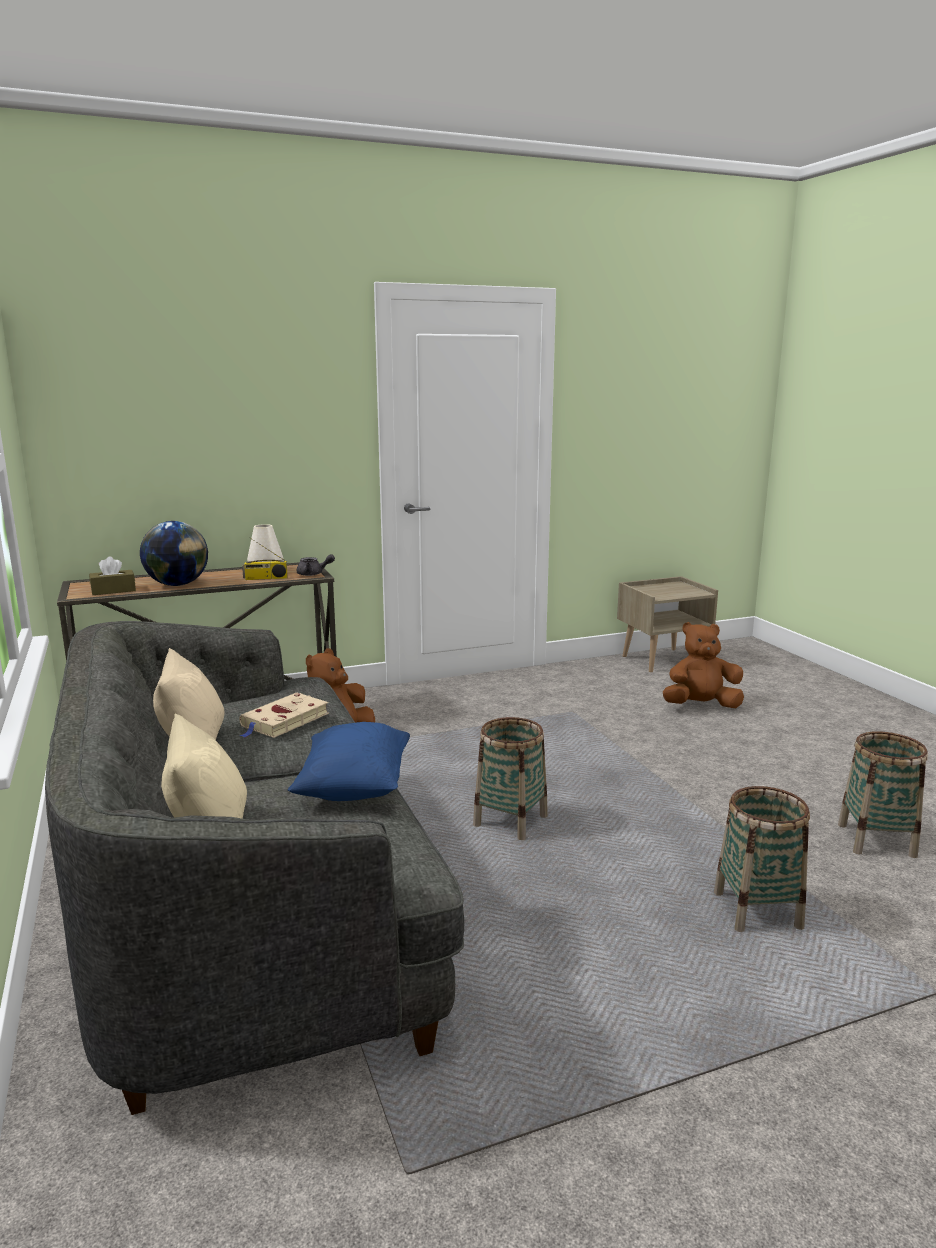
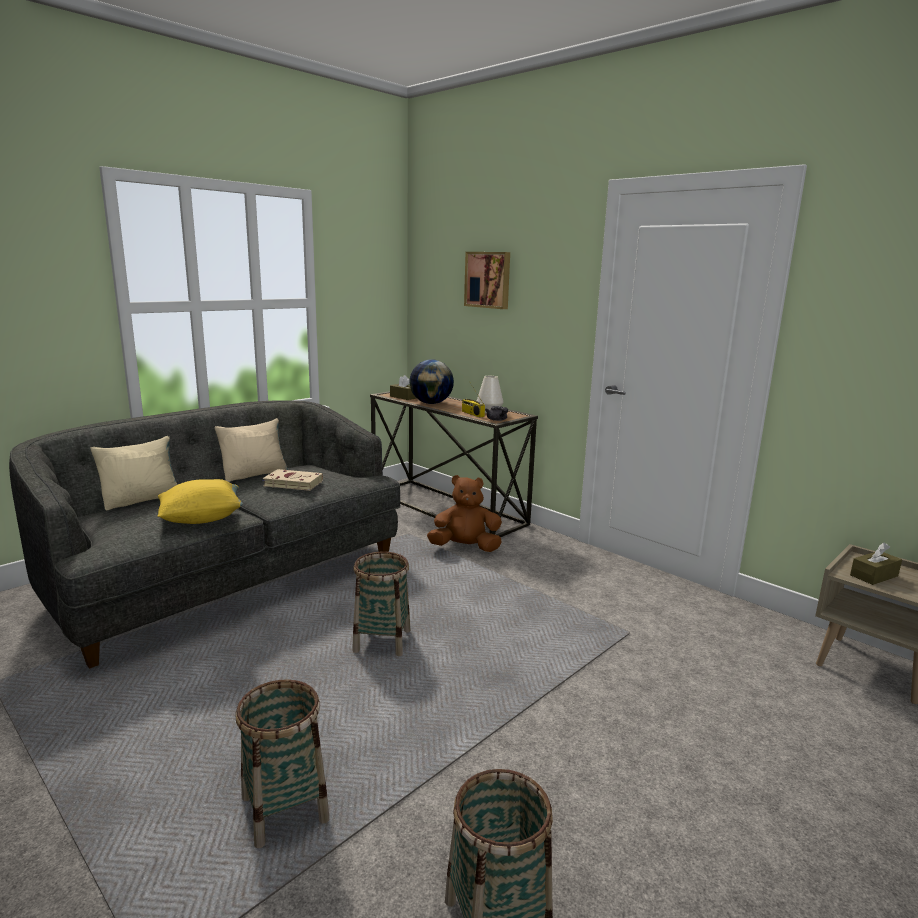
camera: 65 degrees right, 0 degrees up
blue pillow [288,722,410,801] -> yellow pillow [158,479,243,524]
brown plush toy [663,622,744,708] -> none
none -> picture [464,252,510,309]
none -> brown tissue box [850,543,902,585]

